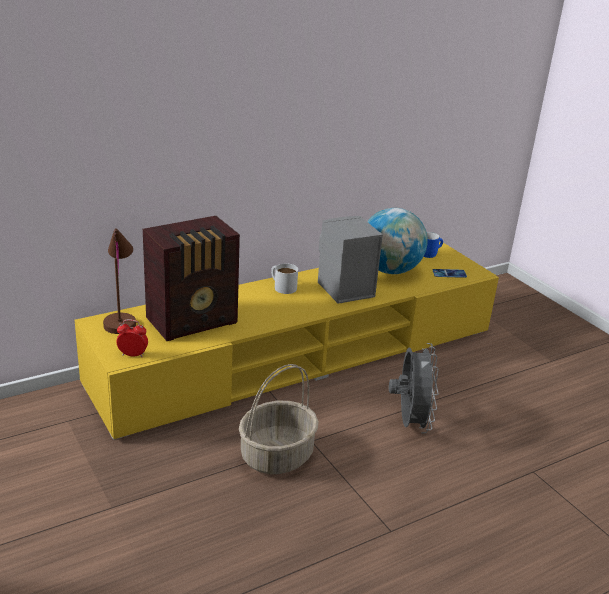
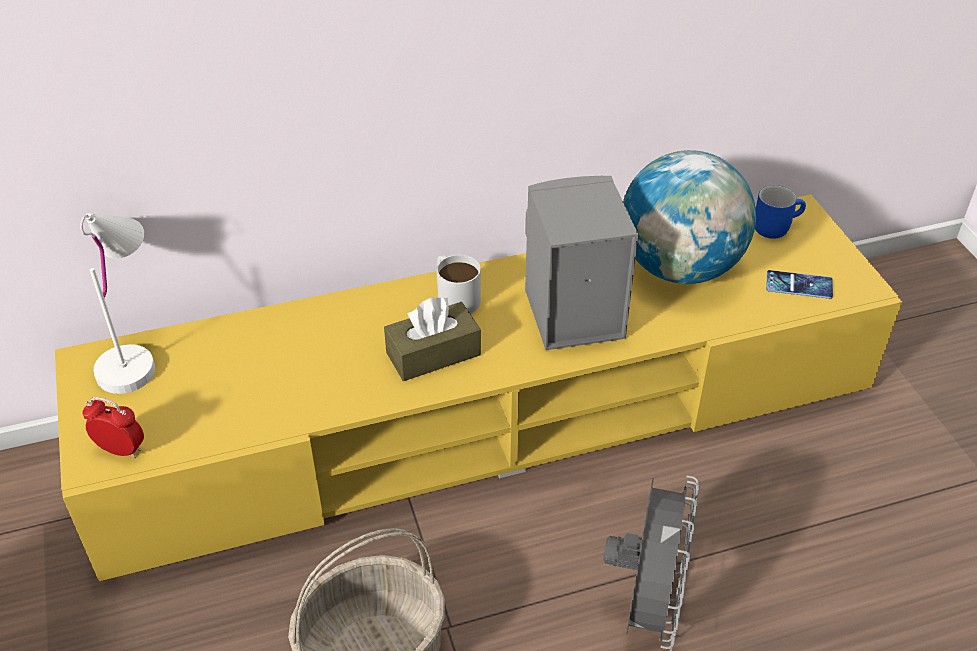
camera: 15 degrees right, 15 degrees up
brown table lamp [103,228,136,334] -> white table lamp [80,213,155,394]
radio [143,216,240,341] -> none
none -> brown tissue box [384,297,481,381]

